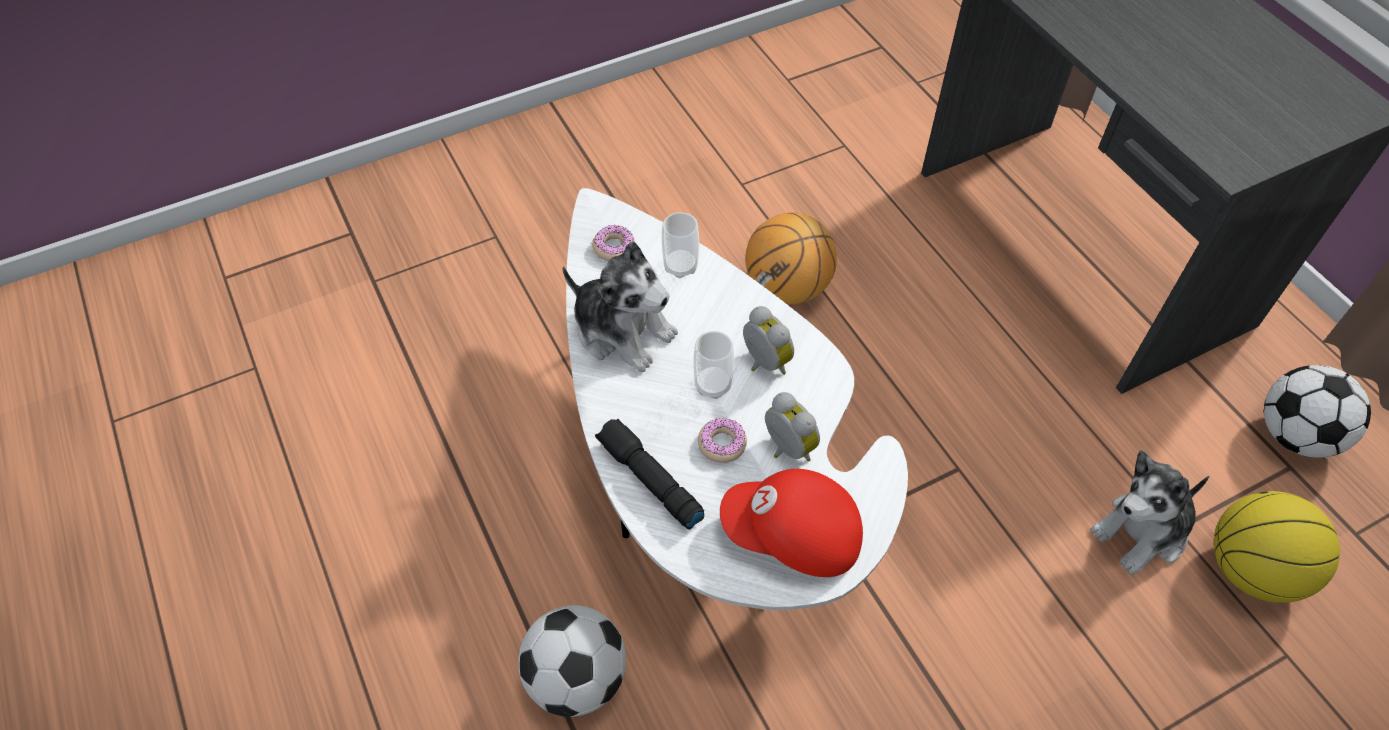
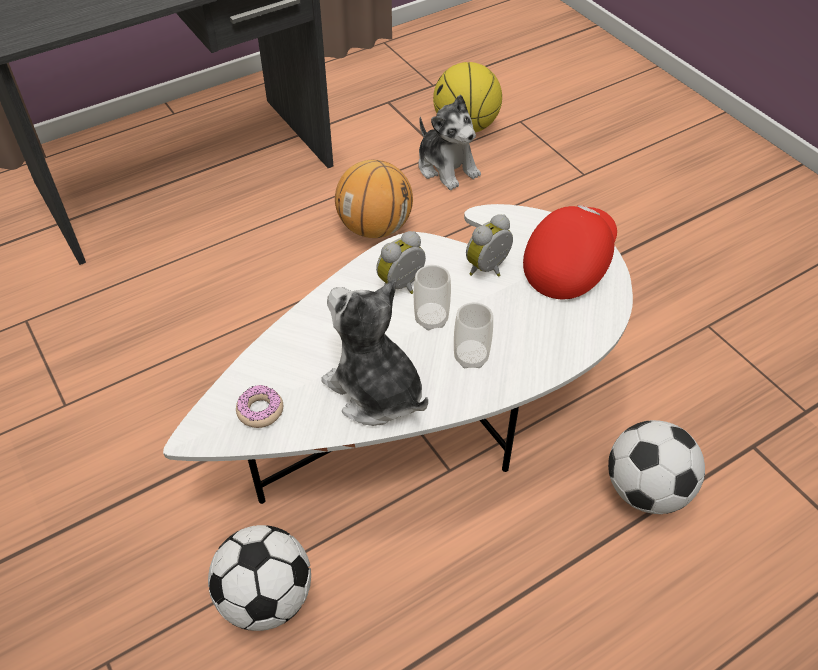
camera: 95 degrees left, 5 degrees down
plush toy [562,241,678,372] -> plush toy turned 75 degrees counterclockwise [321,279,428,426]
black flashlight [595,419,704,530] -> none
cup [662,212,699,278] -> cup moved to [454,302,493,368]
donut [698,418,747,463] -> none
red cap [720,469,863,577] -> red cap turned 150 degrees counterclockwise [523,205,617,299]
basketball [745,213,837,304] -> basketball moved to [335,160,413,238]
football [1264,365,1371,458] -> football moved to [208,525,311,631]

